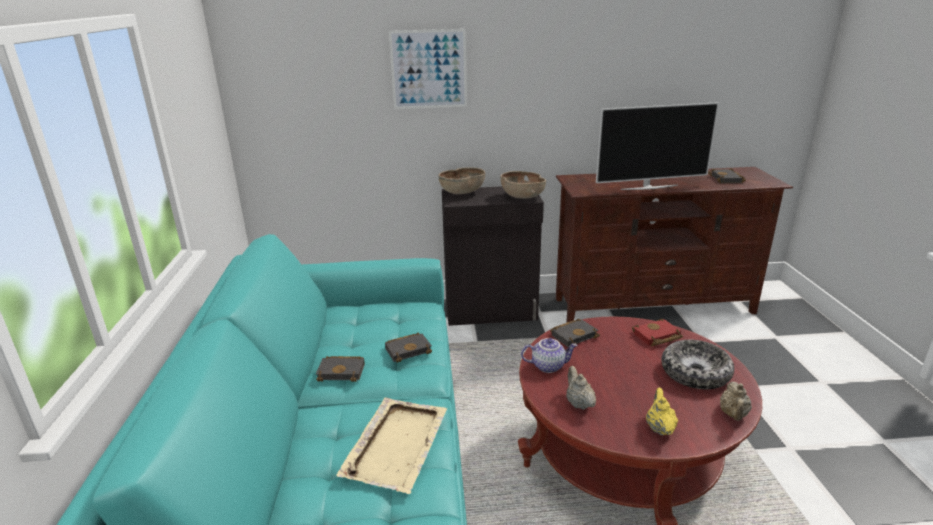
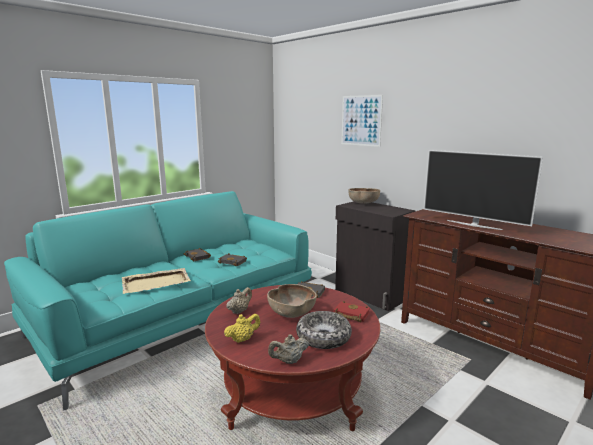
camera: 50 degrees right, 10 degrees down
brown bowl [500,171,546,199] -> brown bowl moved to [267,284,317,318]
teapot [521,338,578,373] -> none
black book [708,168,746,183] -> none

